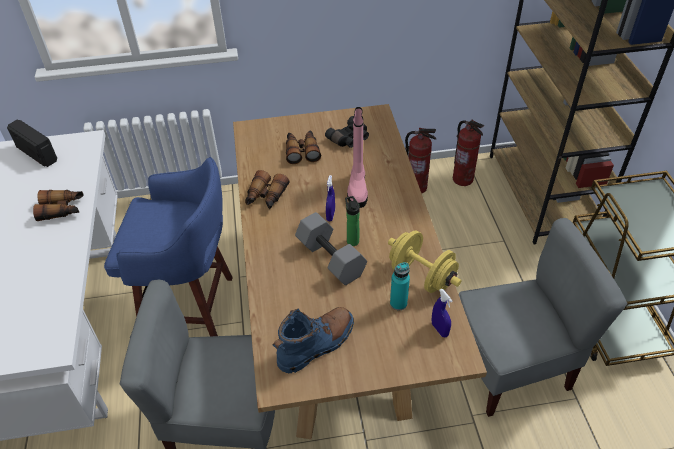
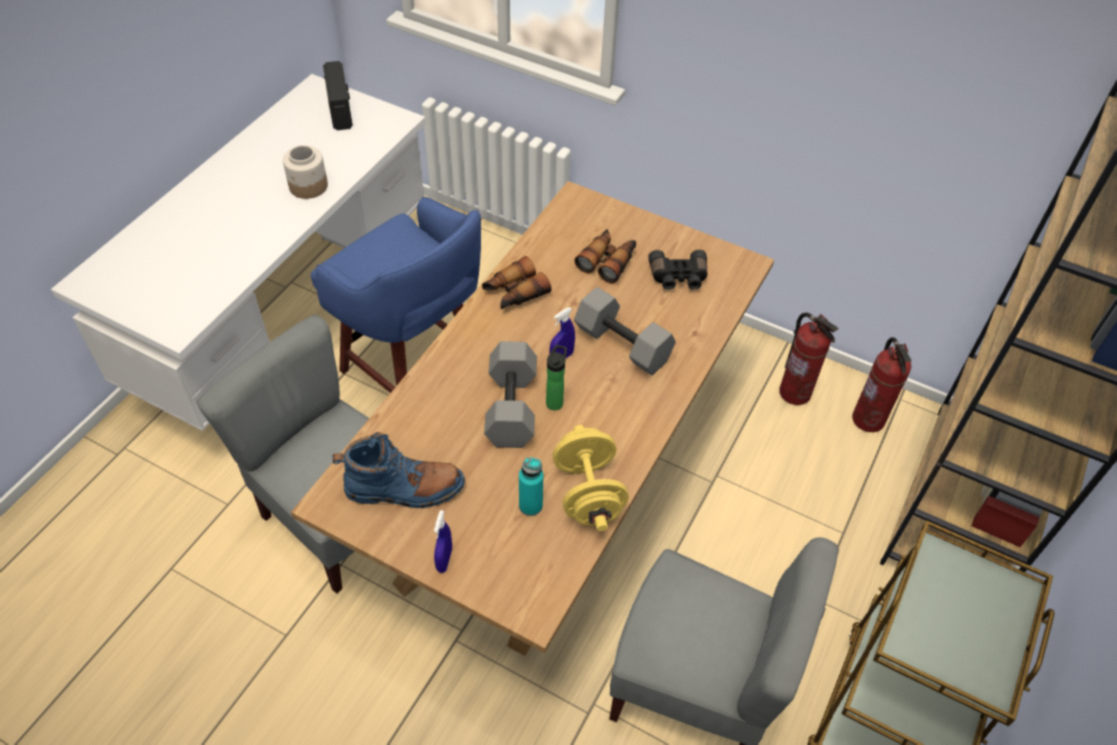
camera: 35 degrees right, 5 degrees up
binoculars [33,190,84,221] -> jar [283,145,328,199]
pink boot [347,107,368,208] -> grey dumbbell [574,287,676,375]
blue spray bottle [432,289,452,337] -> blue spray bottle moved to [434,510,452,573]

